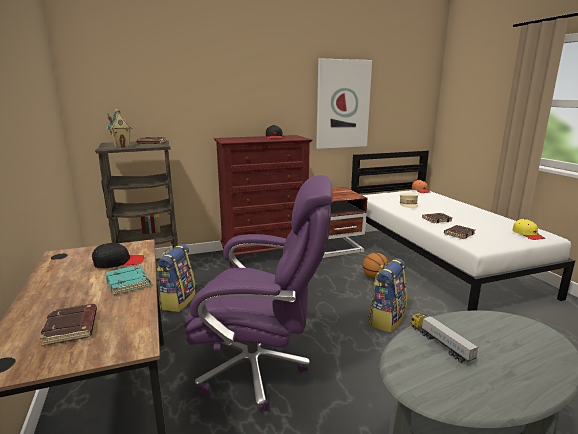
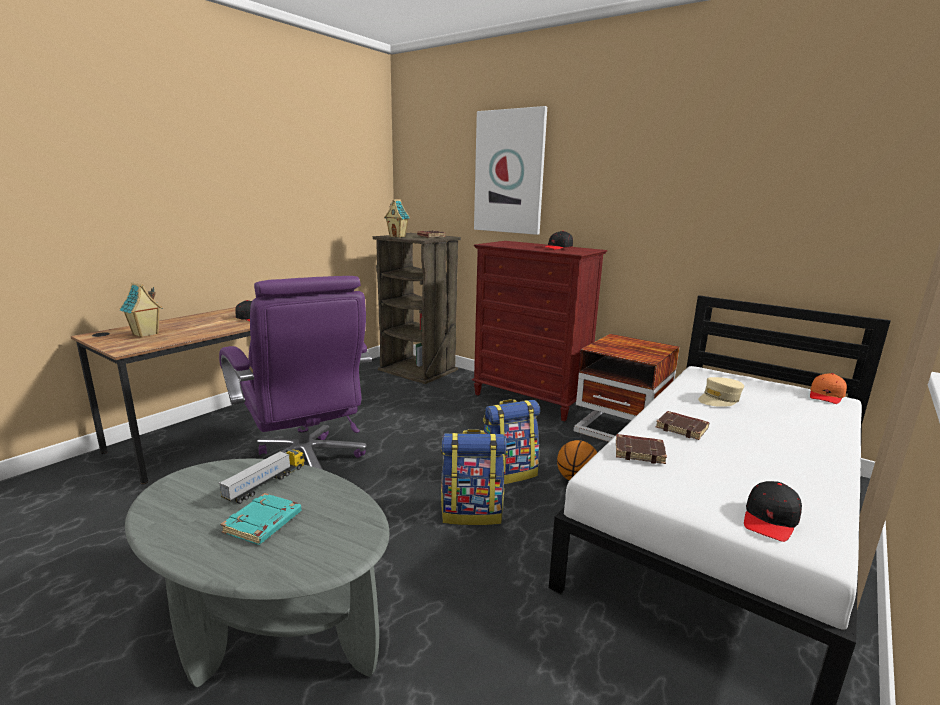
camera: 55 degrees right, 0 degrees up
brown book [40,304,97,346] -> toy house [120,282,163,337]
turquoise book [105,265,151,295] -> turquoise book moved to [221,493,302,545]
backpack [157,244,196,312] -> backpack moved to [483,399,540,484]
picture [316,59,372,149] -> picture moved to [474,106,547,235]
yellow cap [512,219,546,240] -> black cap [744,481,802,542]

